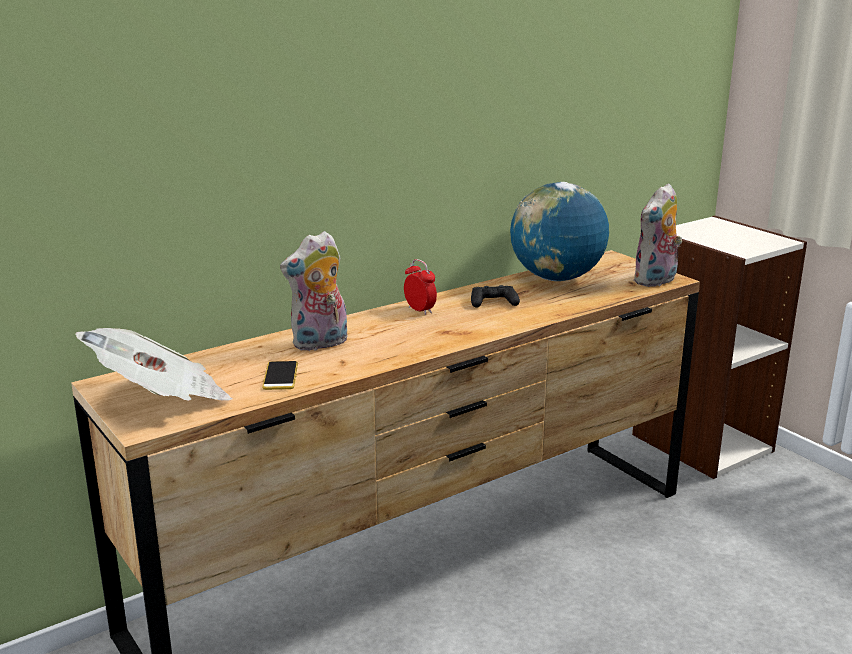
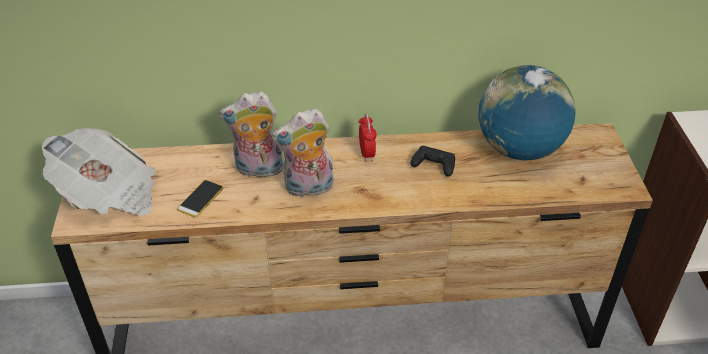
camera: 30 degrees right, 20 degrees up
plush toy [633,183,686,287] -> plush toy moved to [272,108,334,198]

